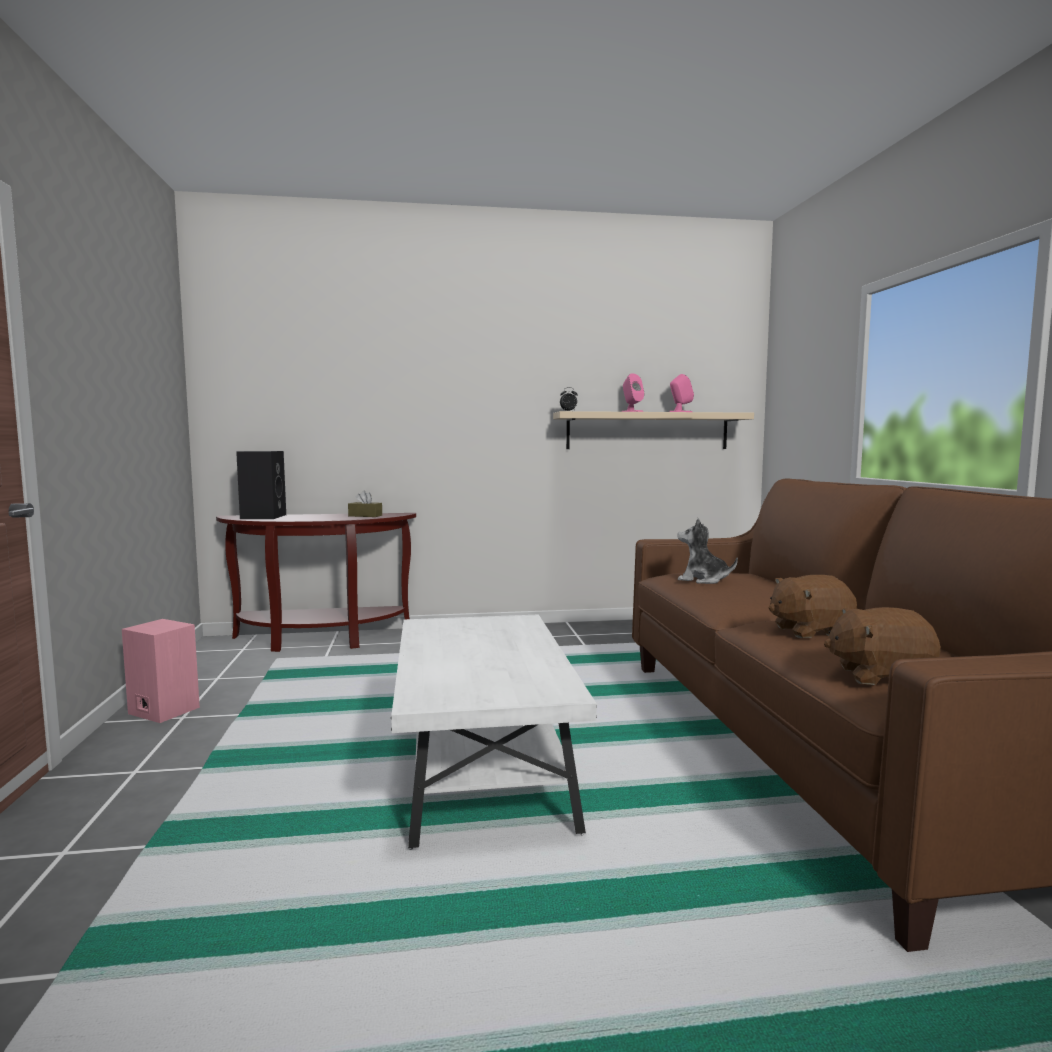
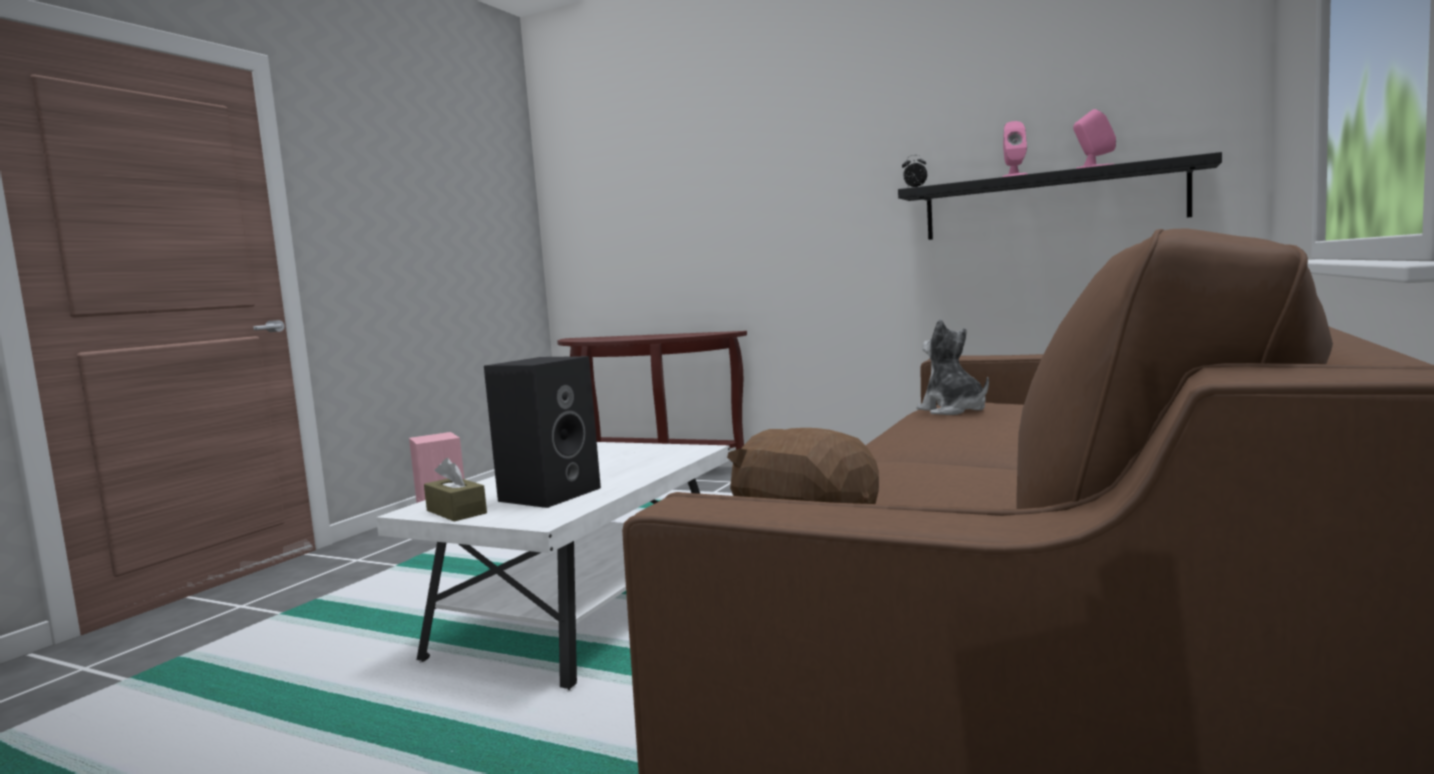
camera: 35 degrees right, 0 degrees up
black speaker [236,451,286,519] -> black speaker moved to [484,356,601,508]
brown tissue box [348,491,382,517] -> brown tissue box moved to [424,458,487,522]
beige shelf [553,411,754,449] -> black shelf [898,152,1222,240]
brown plush toy [769,575,857,638] -> none

